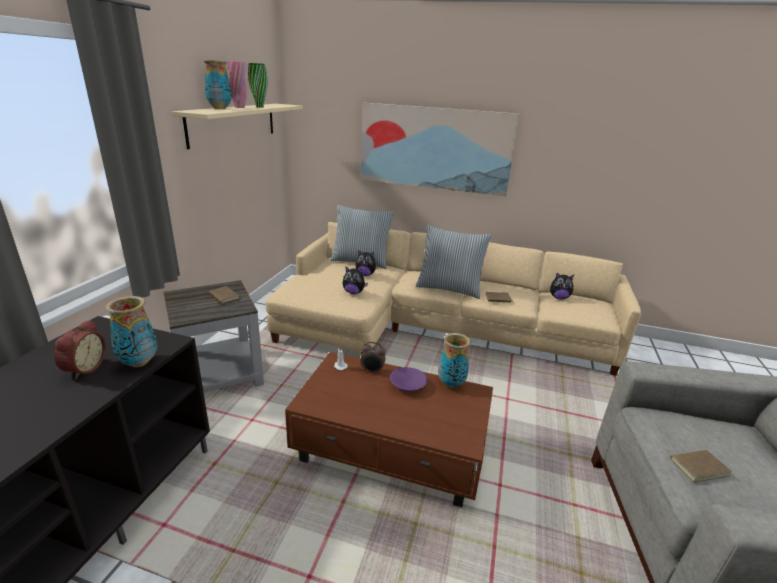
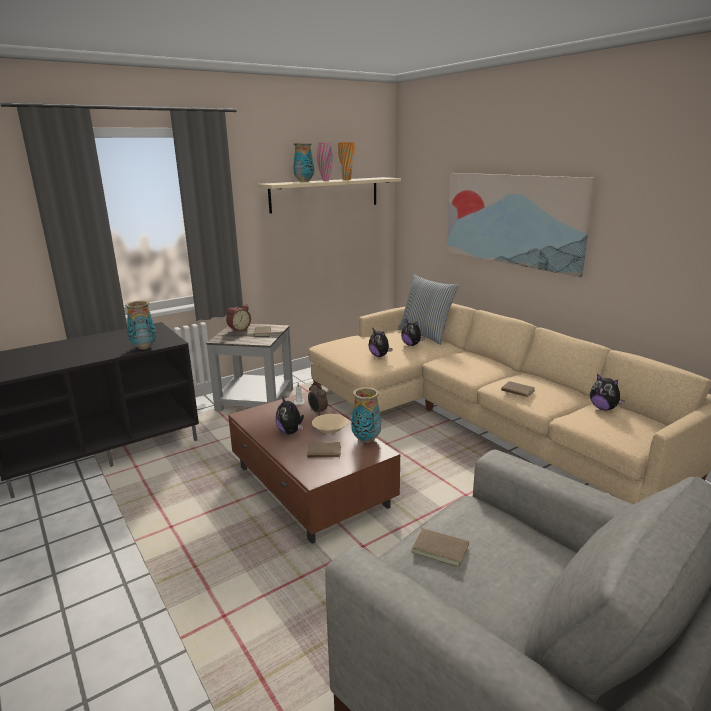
camera: 40 degrees right, 5 degrees down
alarm clock [54,320,106,379] -> alarm clock moved to [226,304,251,332]
green vase [248,63,268,108] -> orange vase [338,142,354,180]
purple bowl [390,367,427,392] -> beige bowl [312,414,348,434]
pillow [416,225,492,299] -> none
none -> plush toy [276,396,304,435]
none -> brown book [307,442,341,459]

